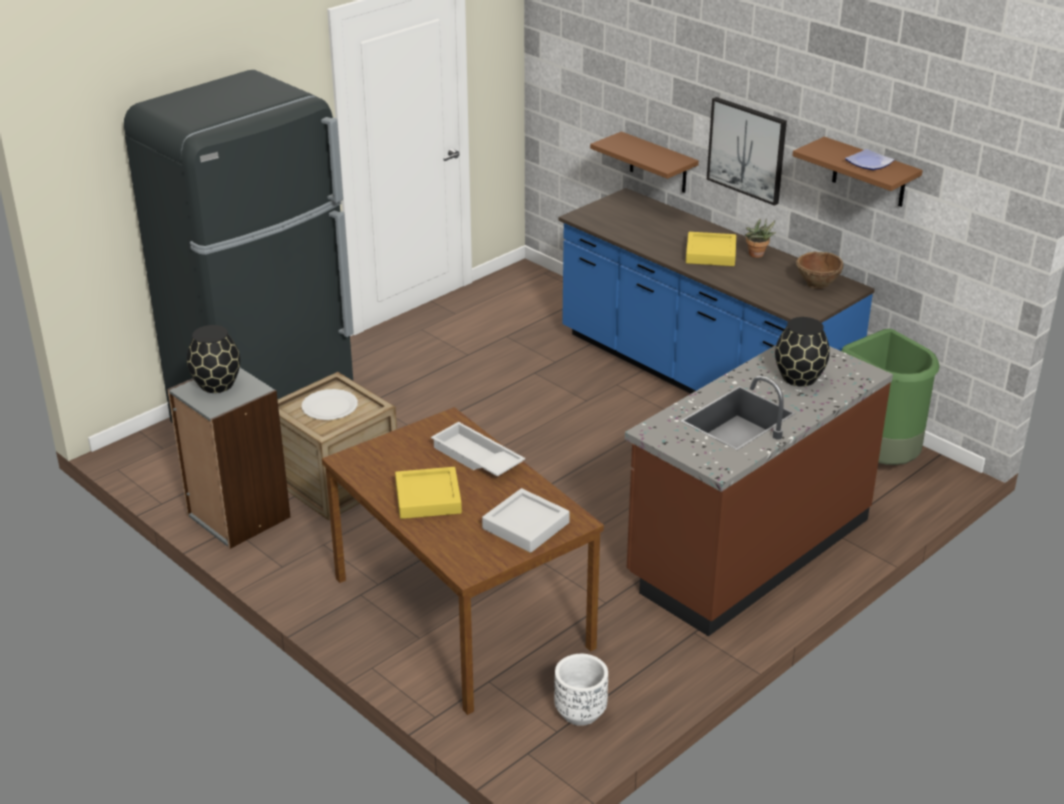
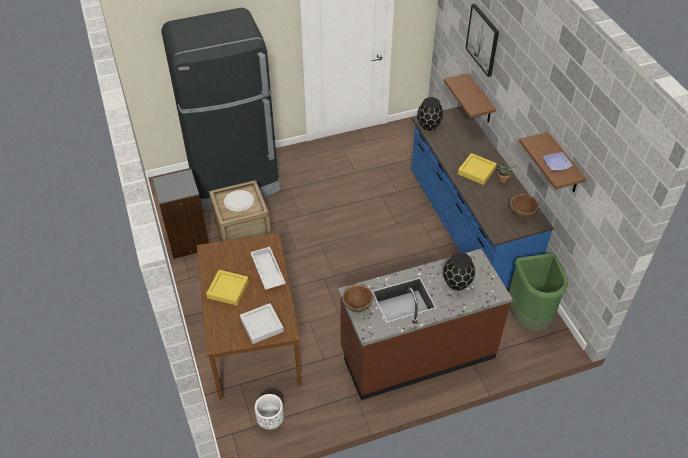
camera: 25 degrees right, 15 degrees up
black vase [187,325,240,393] -> black vase moved to [417,97,443,131]
picture [707,97,787,206] -> picture moved to [465,4,499,77]
none -> brown bowl [341,285,374,313]

